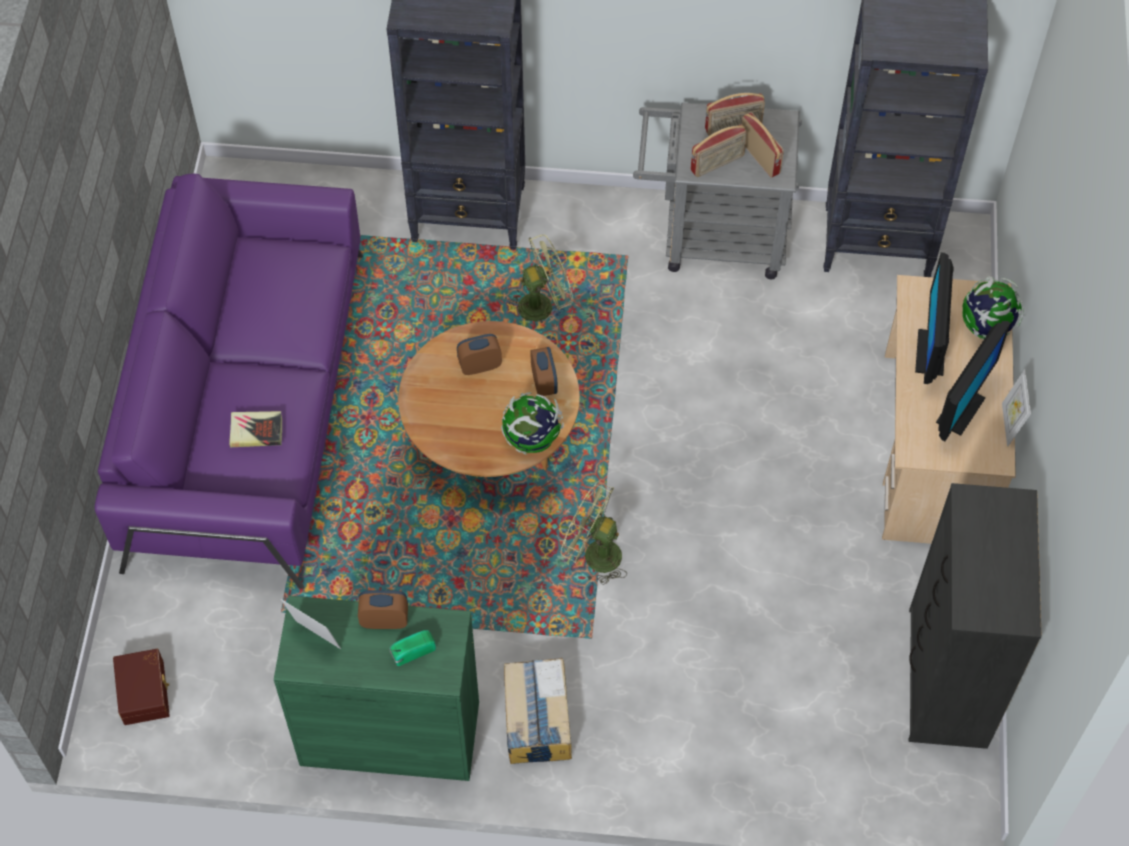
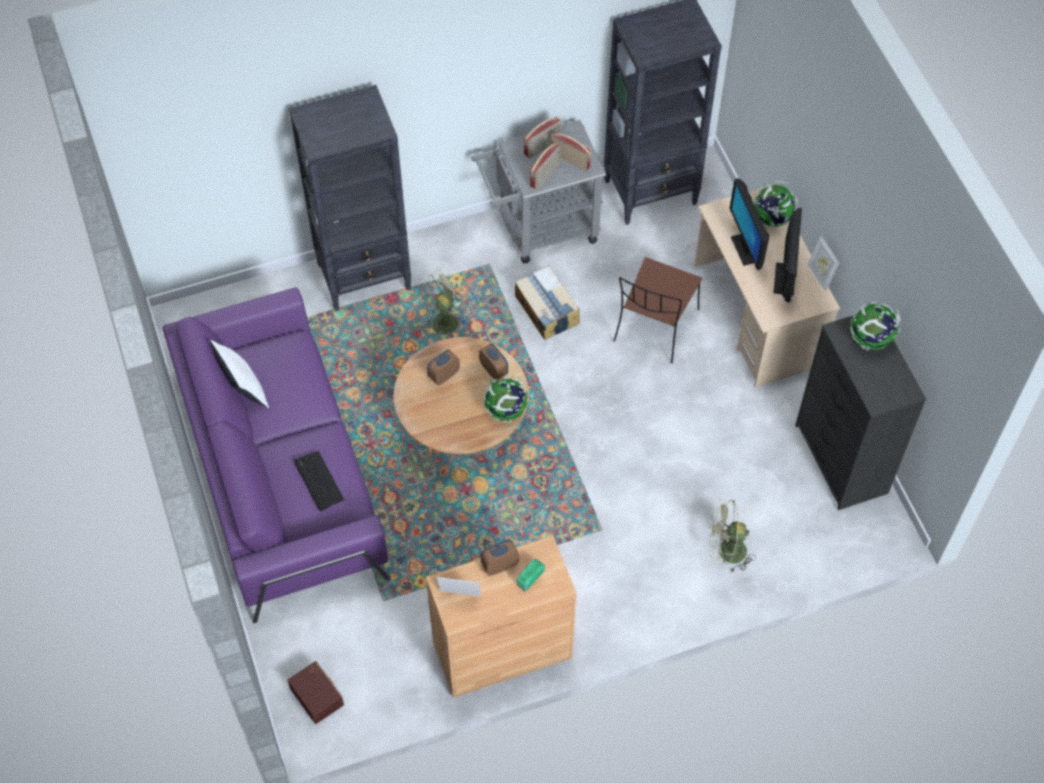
camera: 25 degrees left, 0 degrees up
book [229,411,282,447] -> keyboard [294,451,344,512]
green cabinet [274,596,479,781] -> brown cabinet [426,535,577,698]
cardboard box [504,658,572,764] -> cardboard box moved to [515,265,580,340]
green fan [561,481,627,585] -> green fan moved to [709,500,756,573]
none -> white pillow [210,340,269,408]
none -> brown chair [614,257,702,363]
none -> globe [851,302,901,350]

